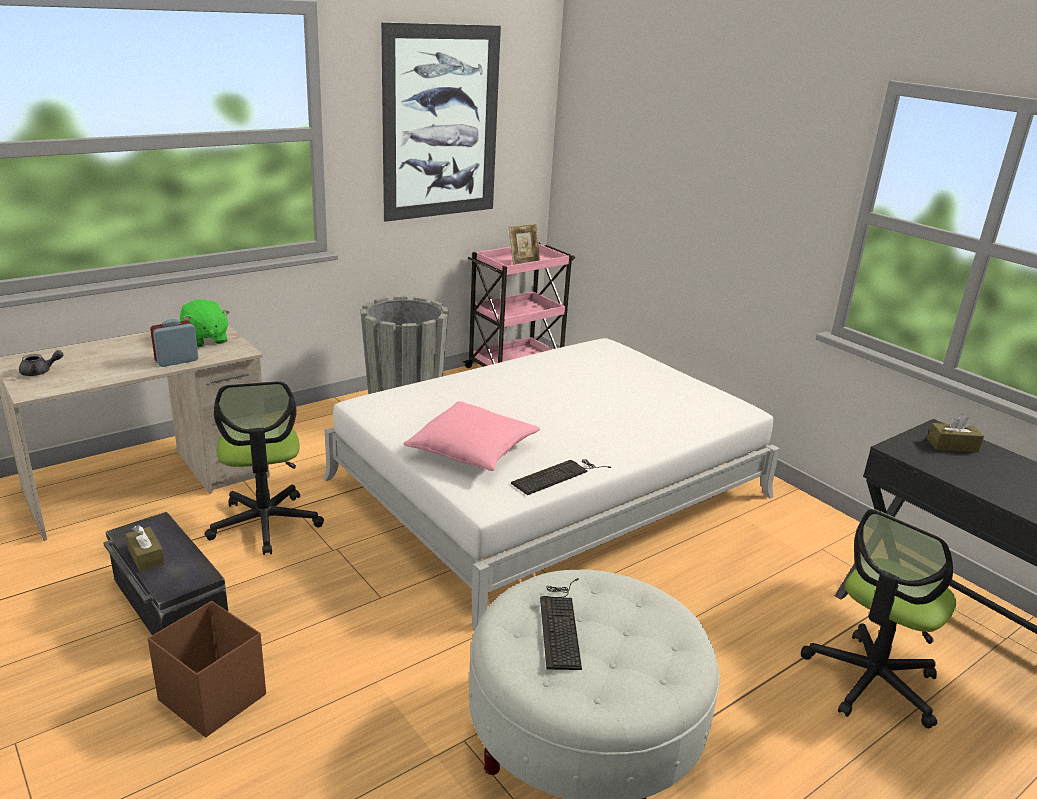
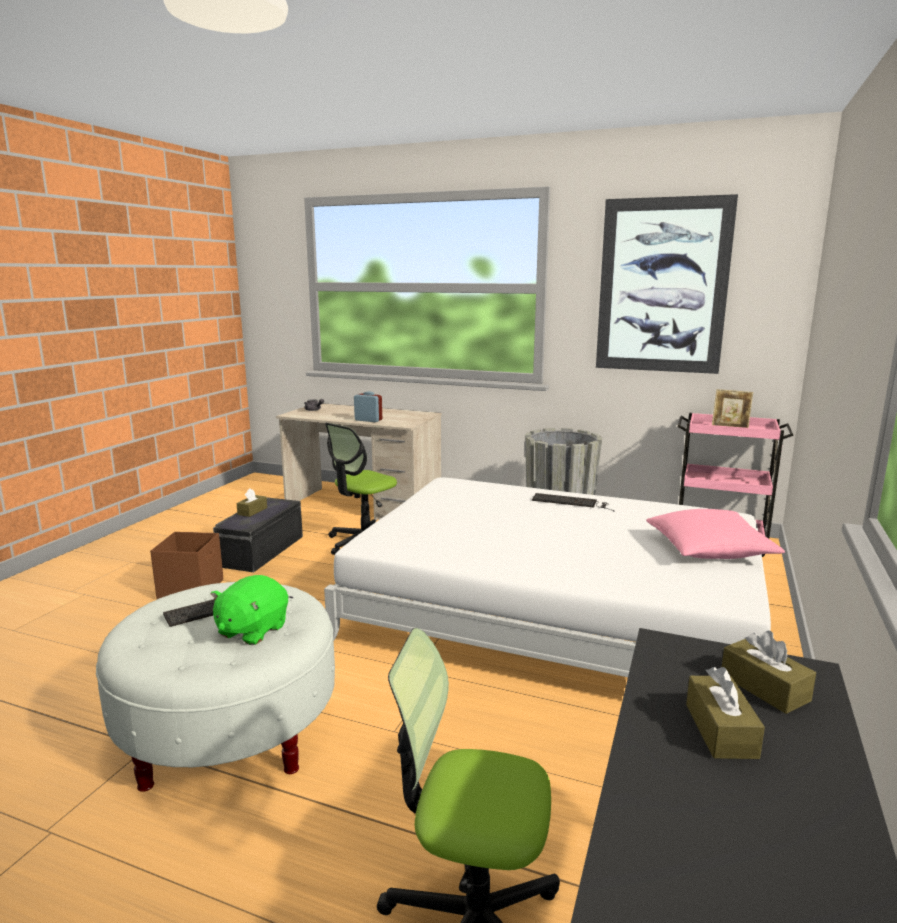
camera: 60 degrees right, 10 degrees down
green plush toy [180,299,230,347] -> green plush toy moved to [211,575,288,645]
pink pillow [404,401,540,471] -> pink pillow moved to [646,509,785,559]
keyboard [511,459,611,495] -> keyboard moved to [532,493,615,512]
none -> brown tissue box [686,667,765,759]

